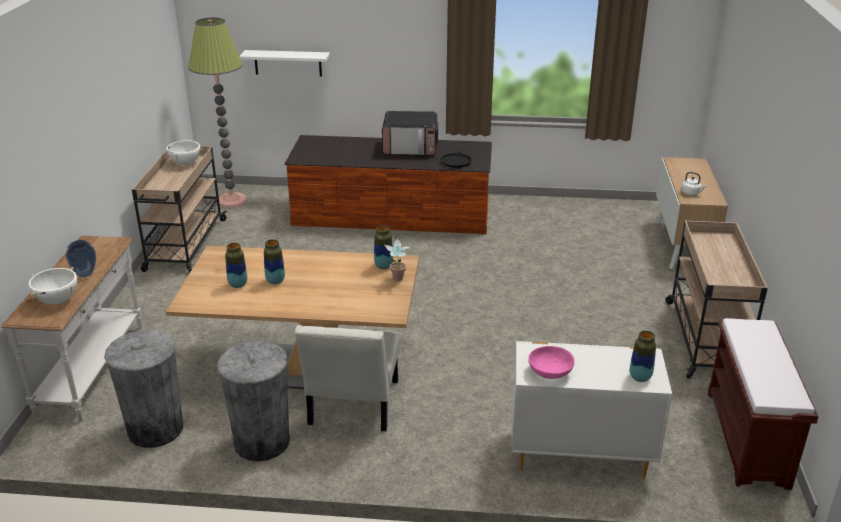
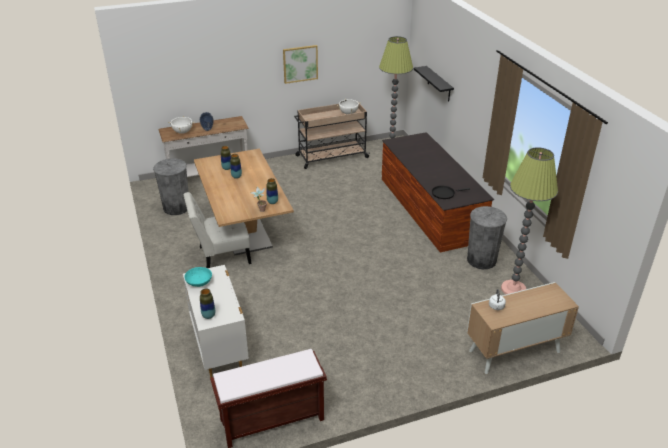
camera: 65 degrees right, 5 degrees up
grey trash can [217,341,290,461] -> grey trash can moved to [467,206,507,269]
white shelf [239,50,330,76] -> black shelf [414,66,454,102]
microwave [382,111,438,156] -> none
pink bowl [528,346,575,379] -> turquoise bowl [184,267,212,287]
beige cart [666,221,768,379] -> none
none -> picture [283,45,318,84]
none -> floor lamp [501,147,558,294]

